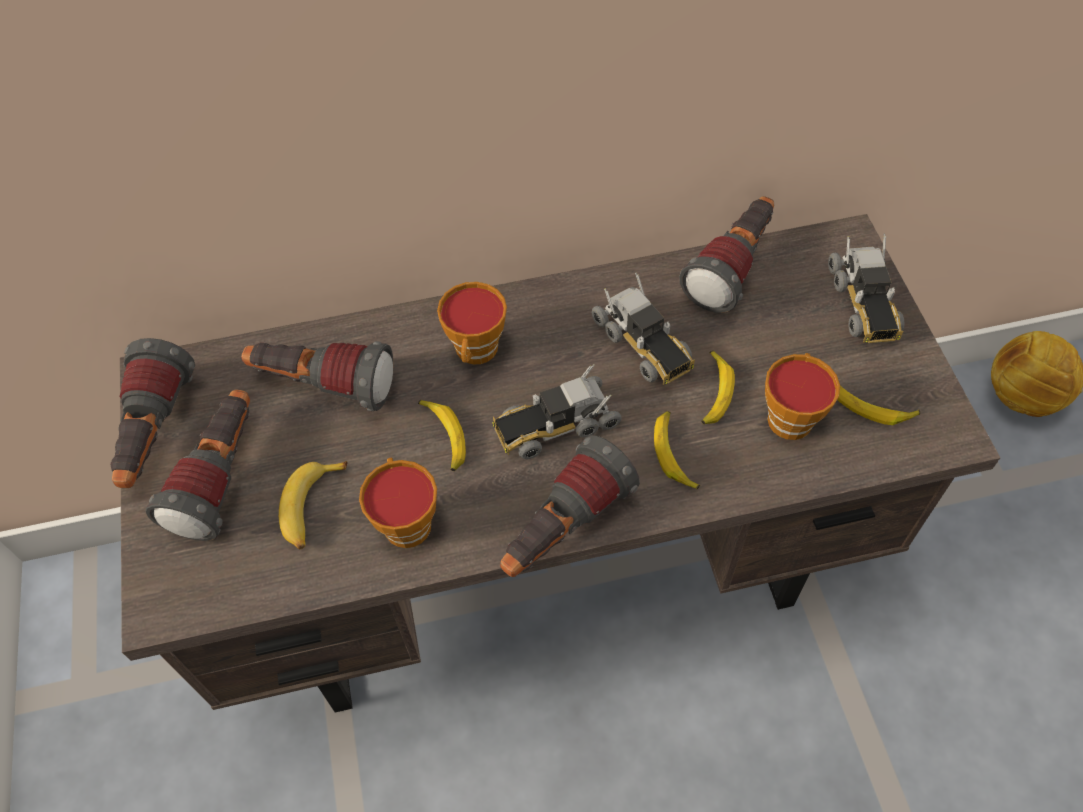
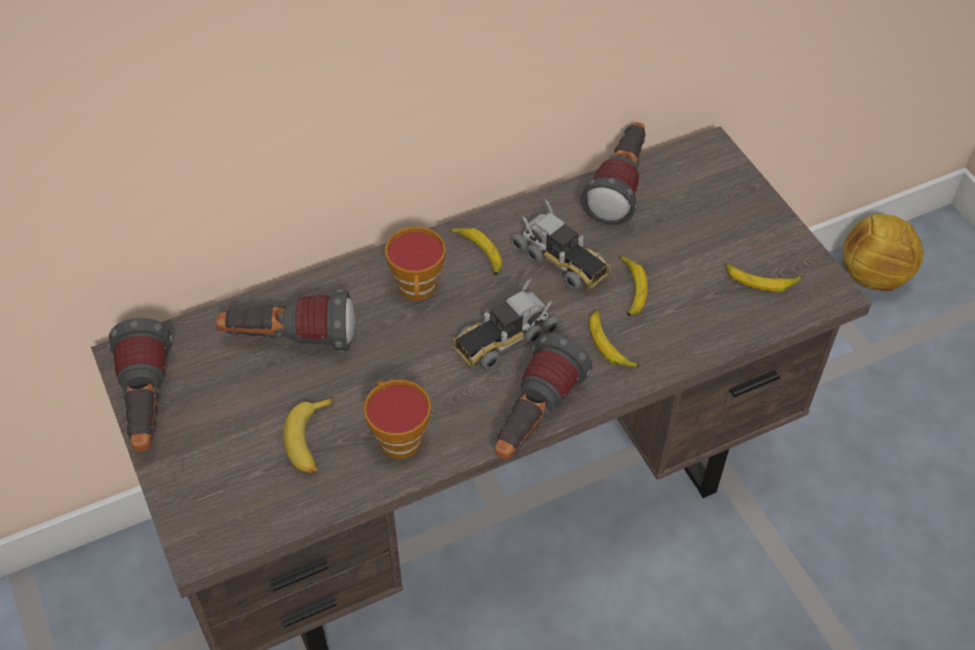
camera: 15 degrees left, 5 degrees down
flashlight [145,389,250,541] -> none
banana [418,400,466,471] -> banana moved to [450,228,502,275]
cup [765,353,840,440] -> none
toy truck [828,234,905,343] -> none

